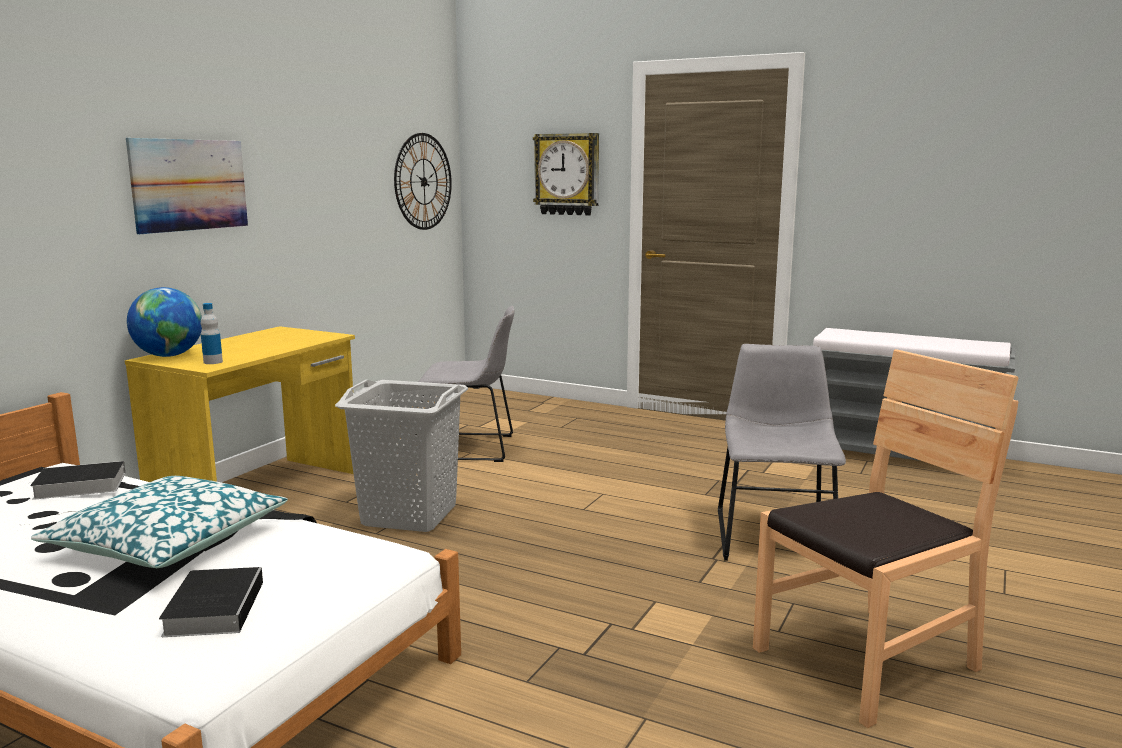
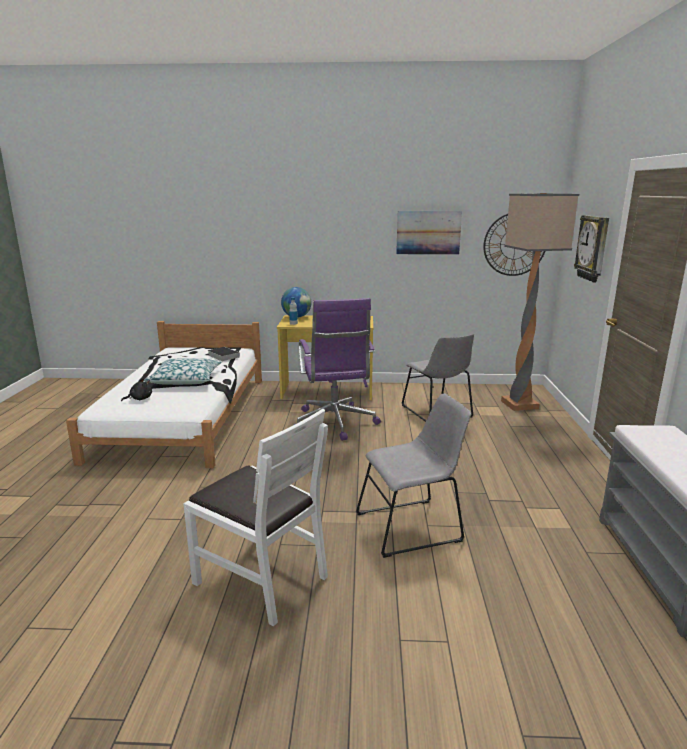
camera: 65 degrees right, 5 degrees up
picture [126,138,248,234] -> picture moved to [396,211,462,255]
book [159,567,263,637] -> black plush toy [121,378,152,401]
grey laundry basket [335,380,468,532] -> purple office chair [294,298,381,441]
brown chair [753,349,1018,728] -> white chair [183,409,328,626]
none -> floor lamp [501,193,579,411]

